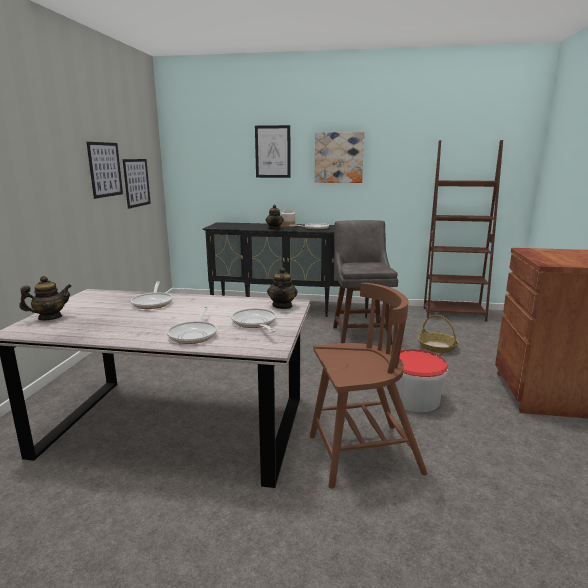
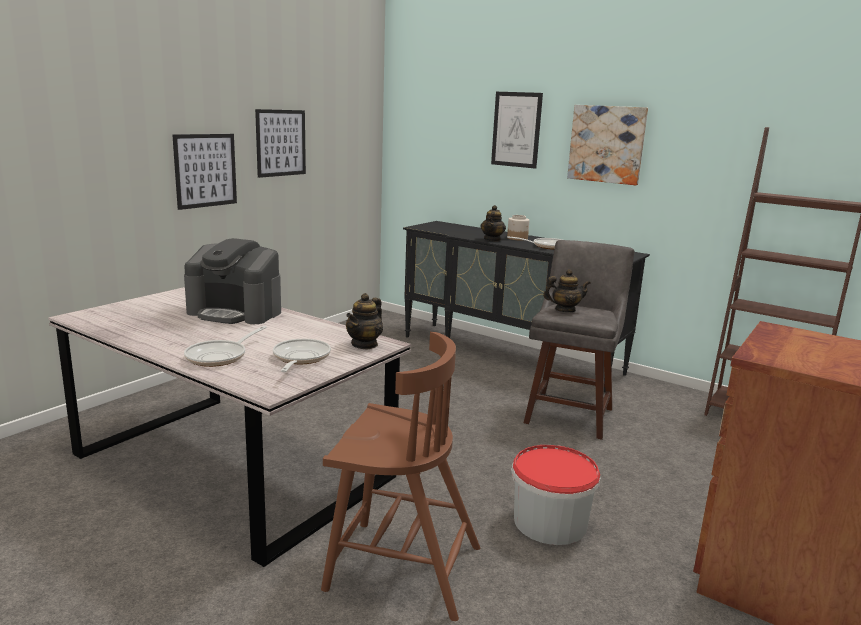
camera: 25 degrees right, 0 degrees up
teapot [19,276,72,320] -> teapot moved to [543,269,590,312]
picture [123,159,151,209] -> picture moved to [172,134,237,210]
frying pan [131,281,173,309] -> coffee machine [184,238,281,324]
basket [418,315,459,353] -> none

